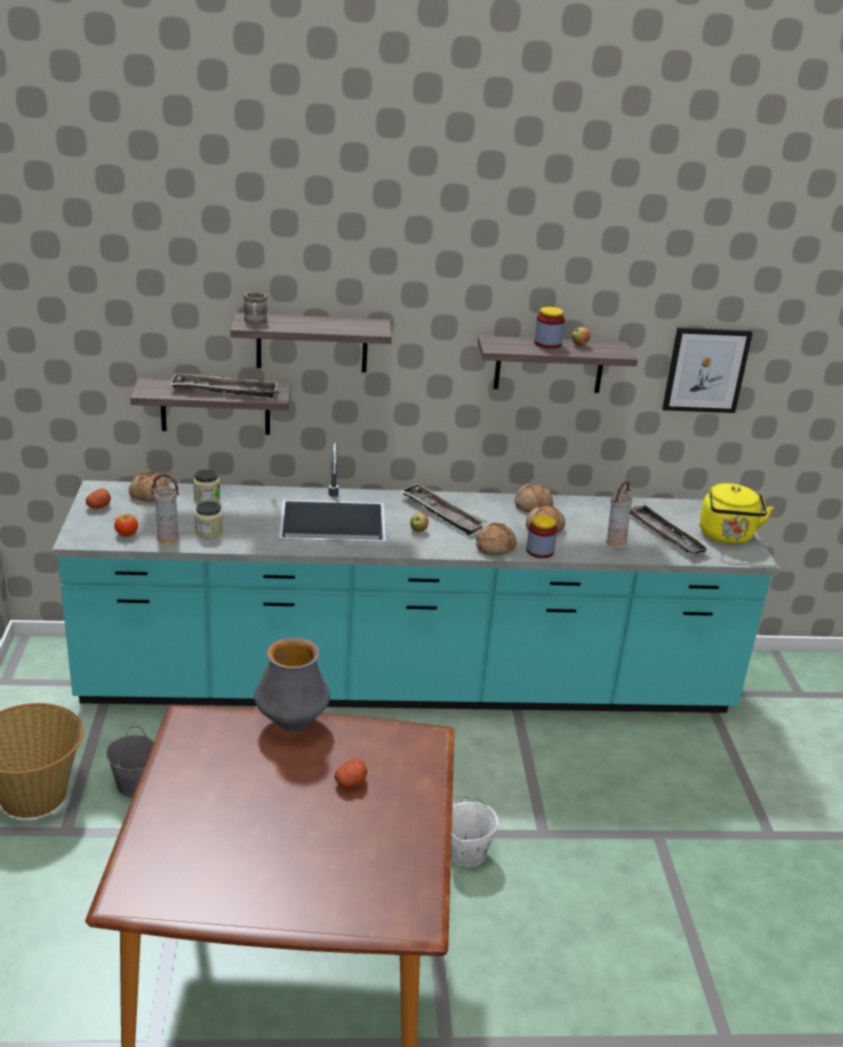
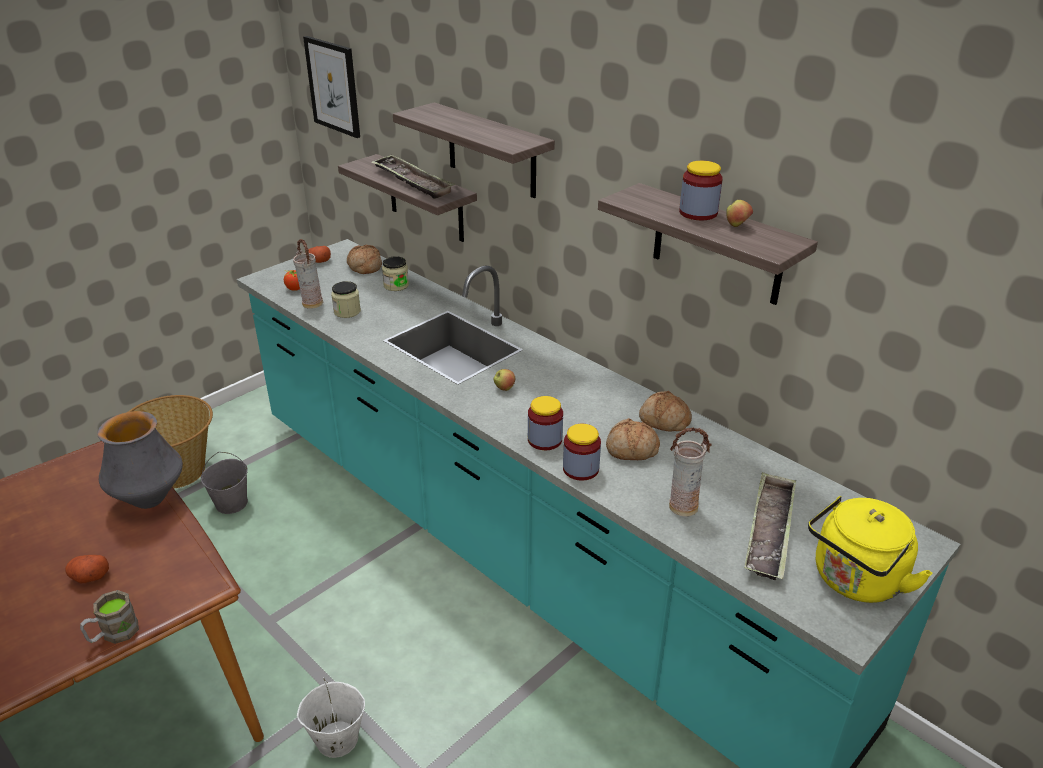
camera: 50 degrees right, 5 degrees up
brown mug [244,292,267,324] -> brown mug moved to [80,590,139,644]
tray [400,483,487,535] -> none
bread [476,523,517,555] -> jar [528,396,563,450]
picture [662,327,753,413] -> picture moved to [303,36,360,138]

